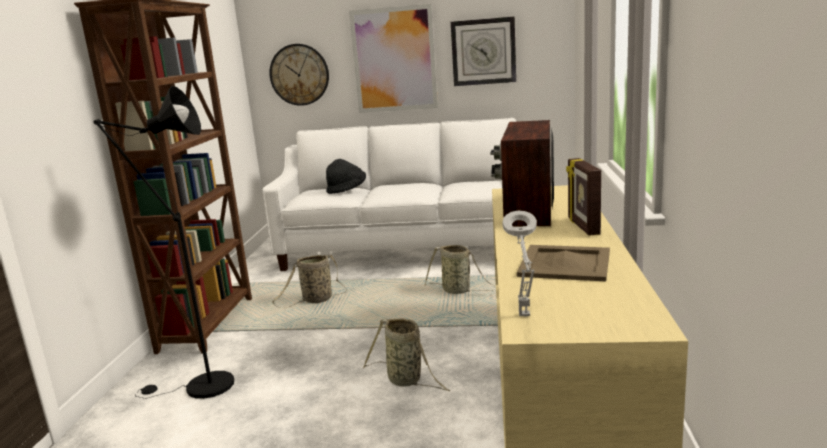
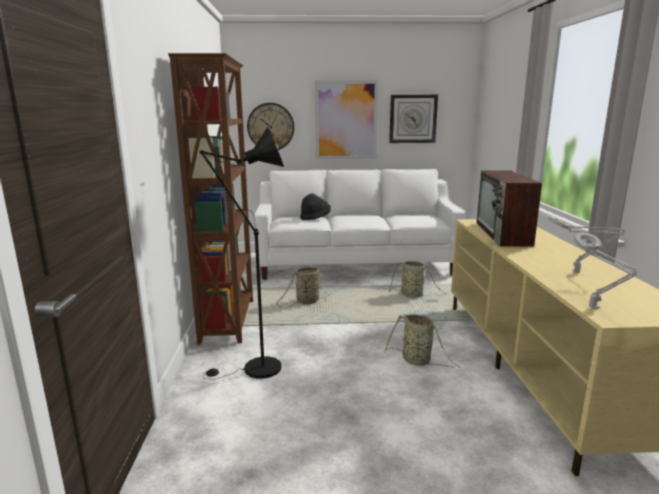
camera: 10 degrees left, 0 degrees up
beige tray [517,245,610,281] -> grey table lamp [548,216,625,273]
picture frame [566,158,601,236] -> none

